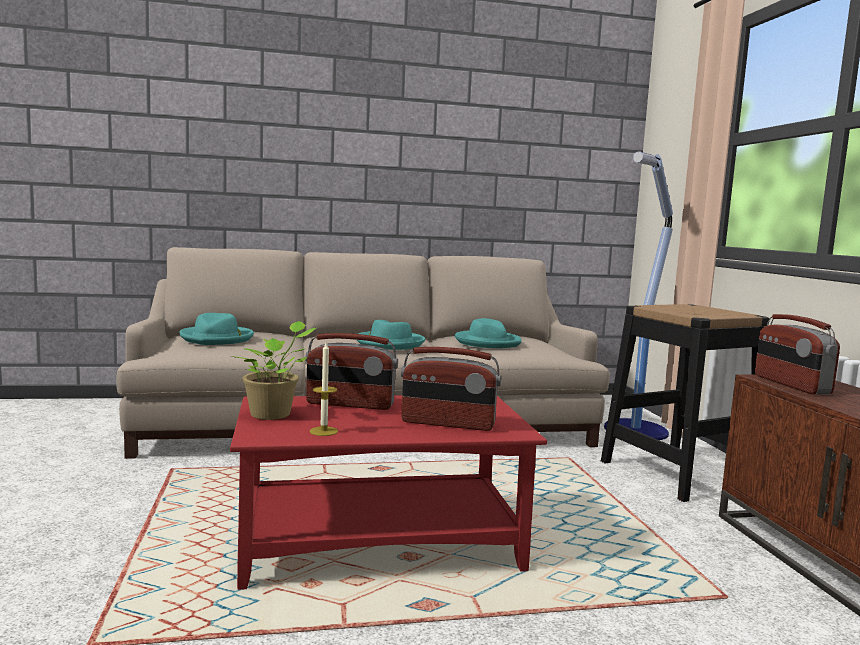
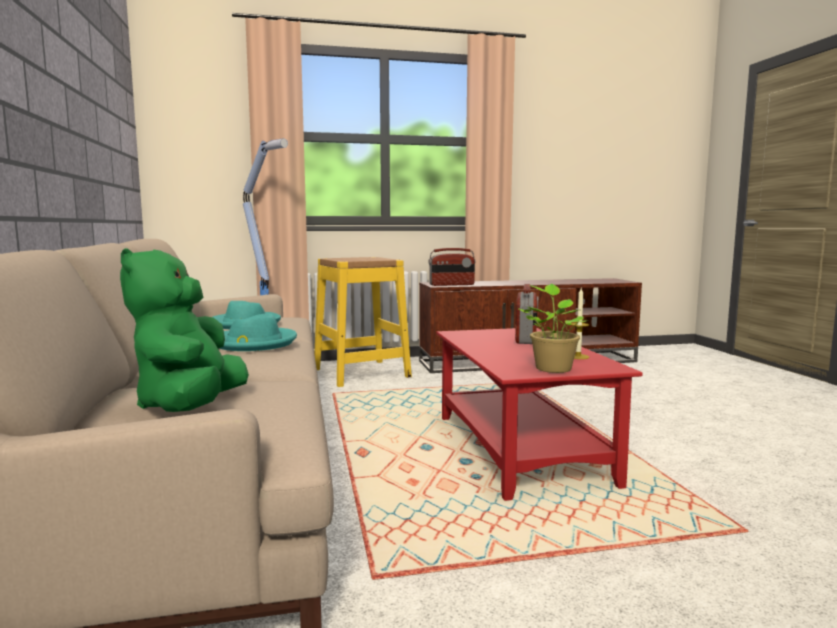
camera: 90 degrees left, 0 degrees up
turquoise hat [179,313,254,345] -> green plush toy [120,248,249,412]
radio [305,333,398,410] -> none
black stool [601,304,769,502] -> yellow stool [314,257,412,387]

